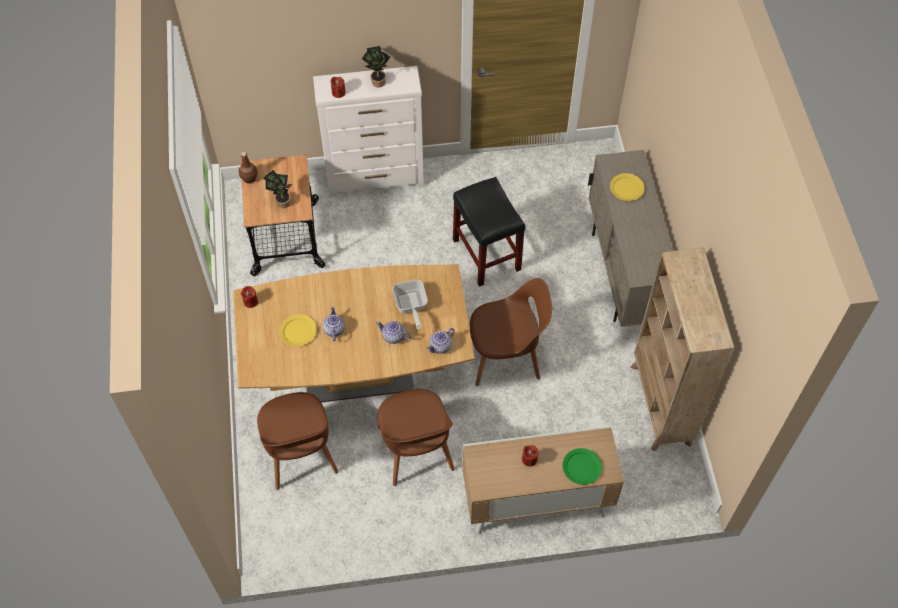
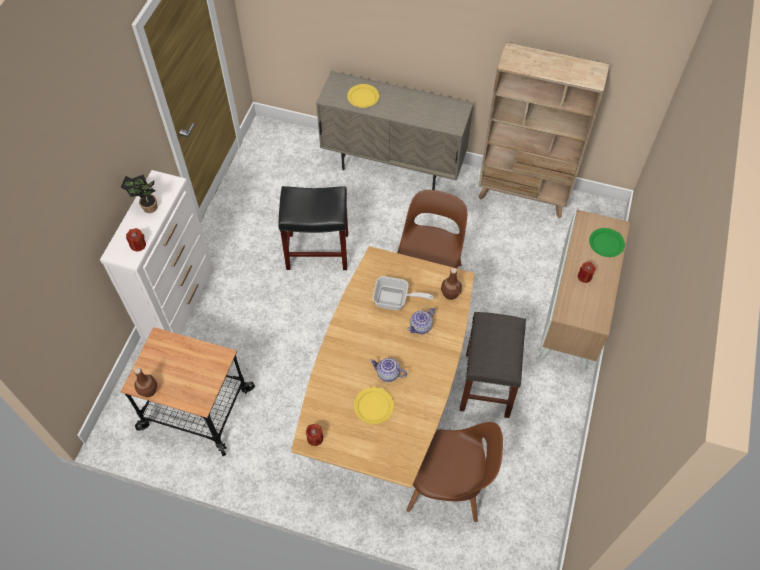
camera: 65 degrees left, 0 degrees up
potted plant [264,170,292,208] -> none
brown chair [377,389,454,486] -> grey stool [459,312,526,418]
teapot [427,328,455,354] -> brown bottle [441,268,462,300]

